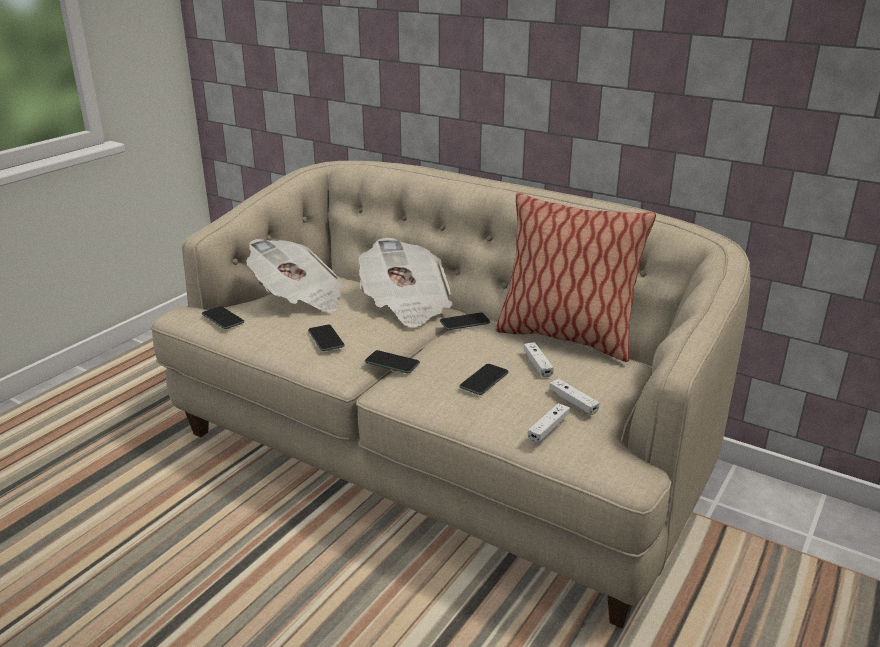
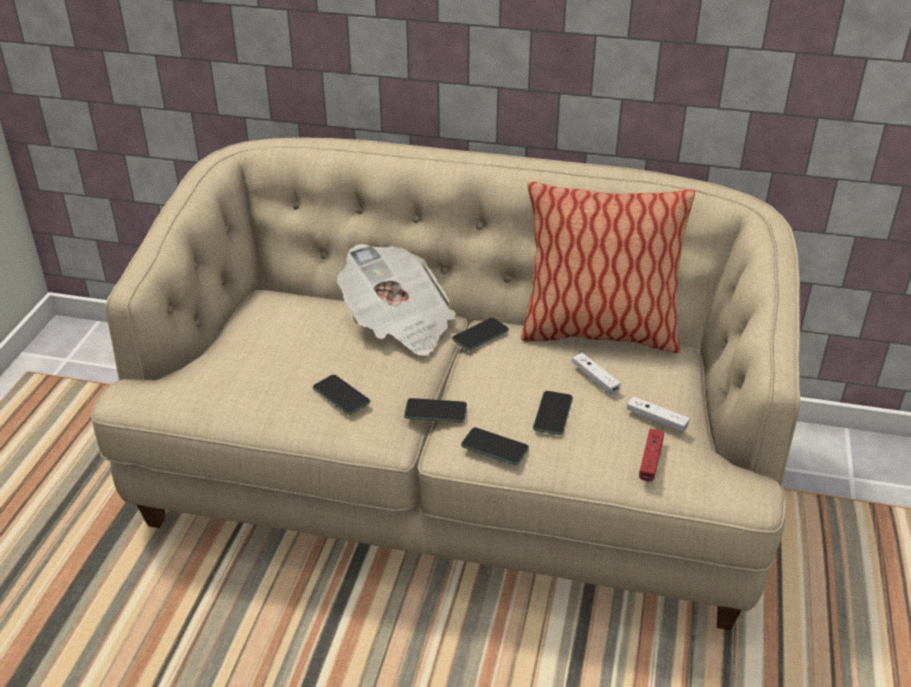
camera: 20 degrees left, 10 degrees up
phone [202,306,244,329] -> phone moved to [461,427,529,465]
newspaper [246,239,345,313] -> none
white game controller [528,403,570,443] -> red game controller [639,429,664,482]

